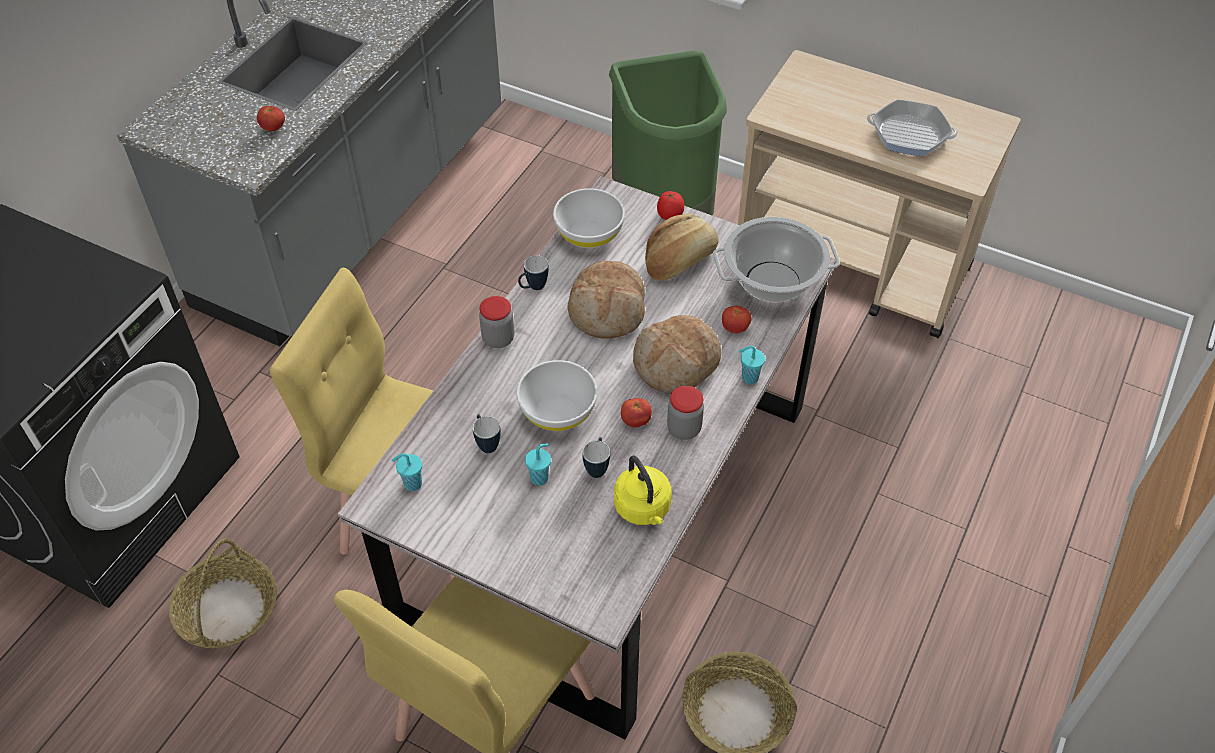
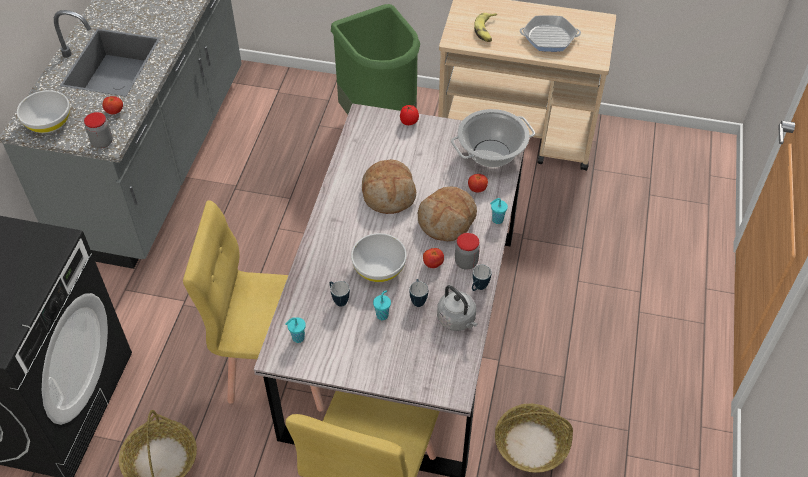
camera: 15 degrees left, 0 degrees up
jar [479,296,514,348] -> jar moved to [84,112,113,148]
mug [518,255,549,290] -> mug moved to [472,265,492,291]
white bowl [553,188,625,248] -> white bowl moved to [17,90,70,133]
yellow kettle [614,456,672,525] -> grey kettle [437,285,478,331]
bread [645,214,719,281] -> none
none -> banana [474,13,497,42]

